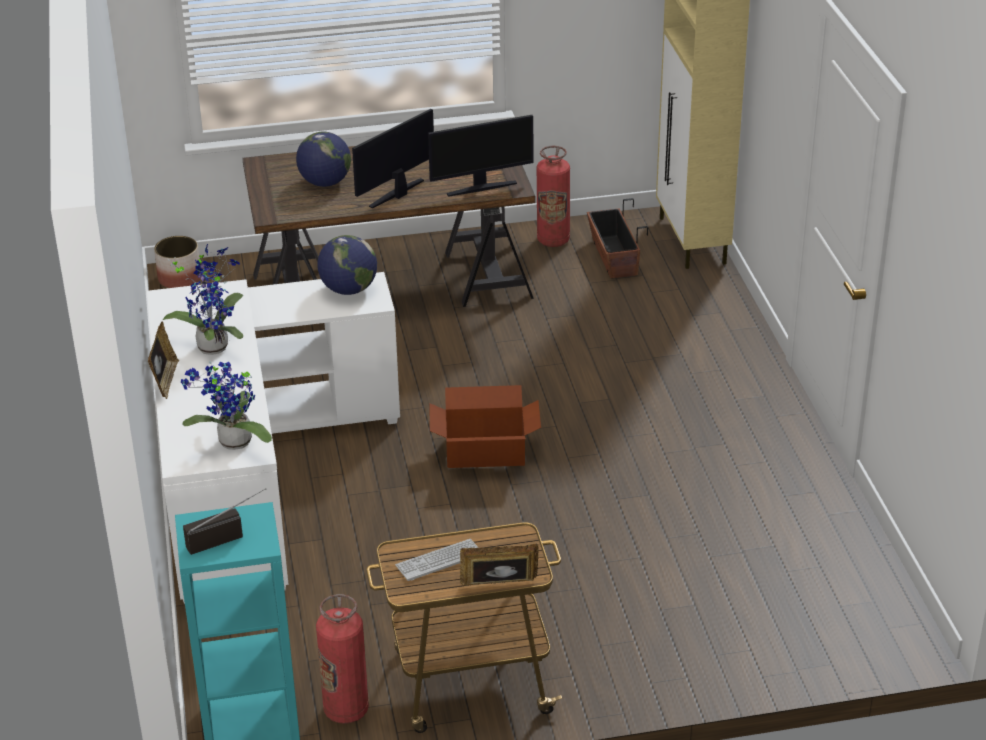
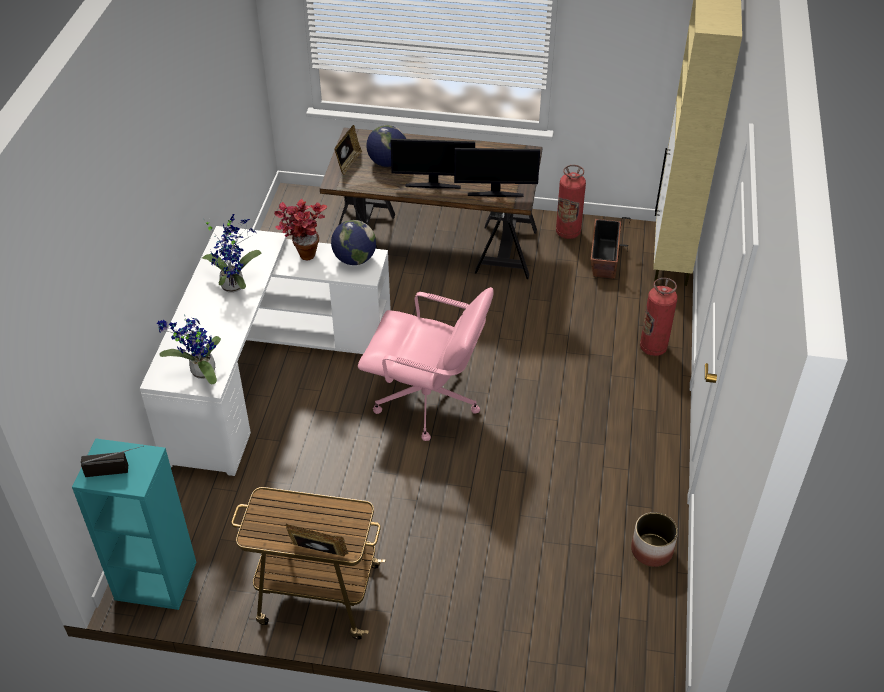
camera: 20 degrees right, 10 degrees up
picture frame [148,321,179,399] -> picture frame moved to [334,125,362,175]
planter [154,236,201,288] -> planter moved to [631,512,678,567]
fire extinguisher [316,594,369,724] -> fire extinguisher moved to [640,278,678,356]
monitor [352,109,434,208] -> monitor turned 150 degrees counterclockwise [391,138,475,189]
keyboard [395,539,479,581] -> none
cardboard box [429,385,541,468] -> pink office chair [358,287,494,441]
none -> potted plant [274,199,328,260]

